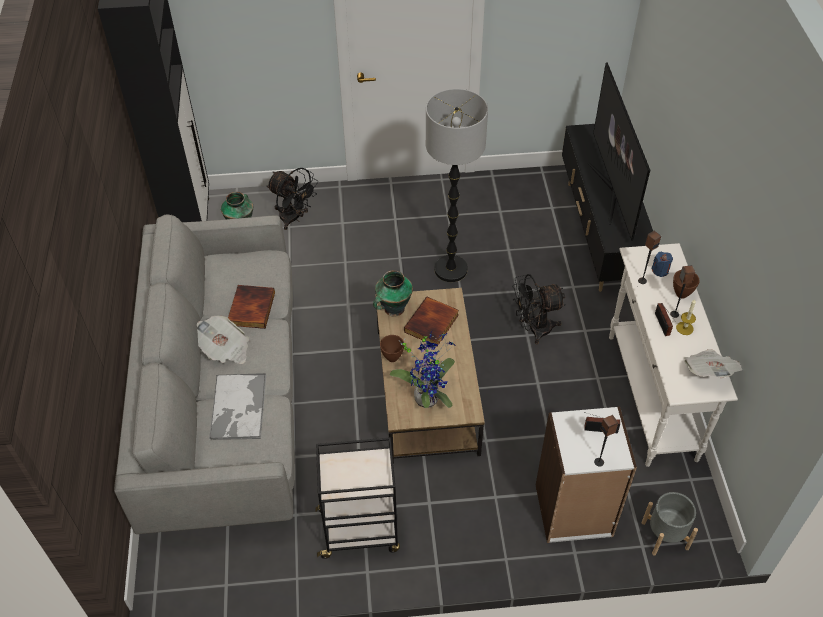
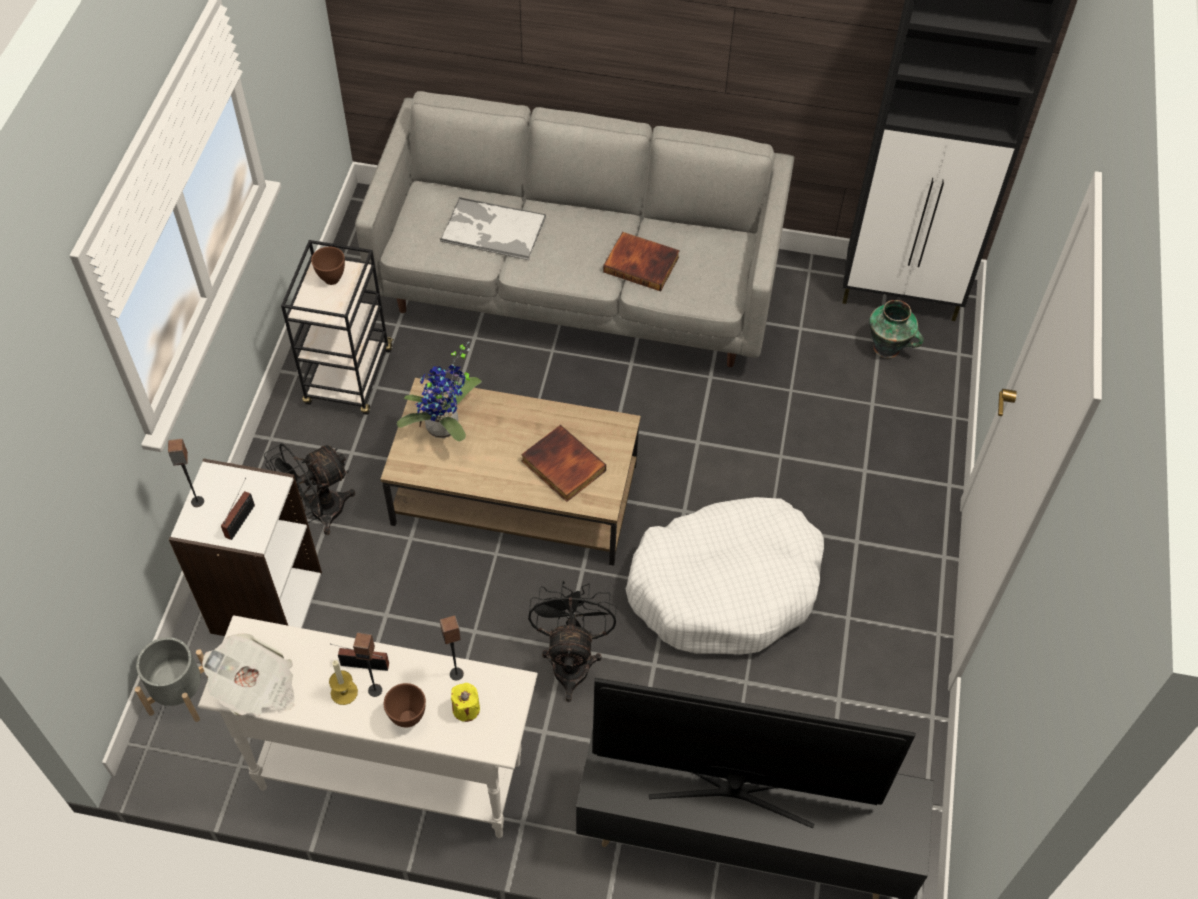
camera: 105 degrees right, 5 degrees up
newspaper [197,316,249,364] -> none
black fan [266,168,318,230] -> black fan moved to [264,443,355,535]
vase [373,270,413,317] -> none
brown bowl [380,335,404,362] -> brown bowl moved to [311,247,345,285]
floor lamp [426,89,488,282] -> white dog bed [625,497,824,654]
blue candle [651,252,673,277] -> yellow candle [451,683,480,722]

